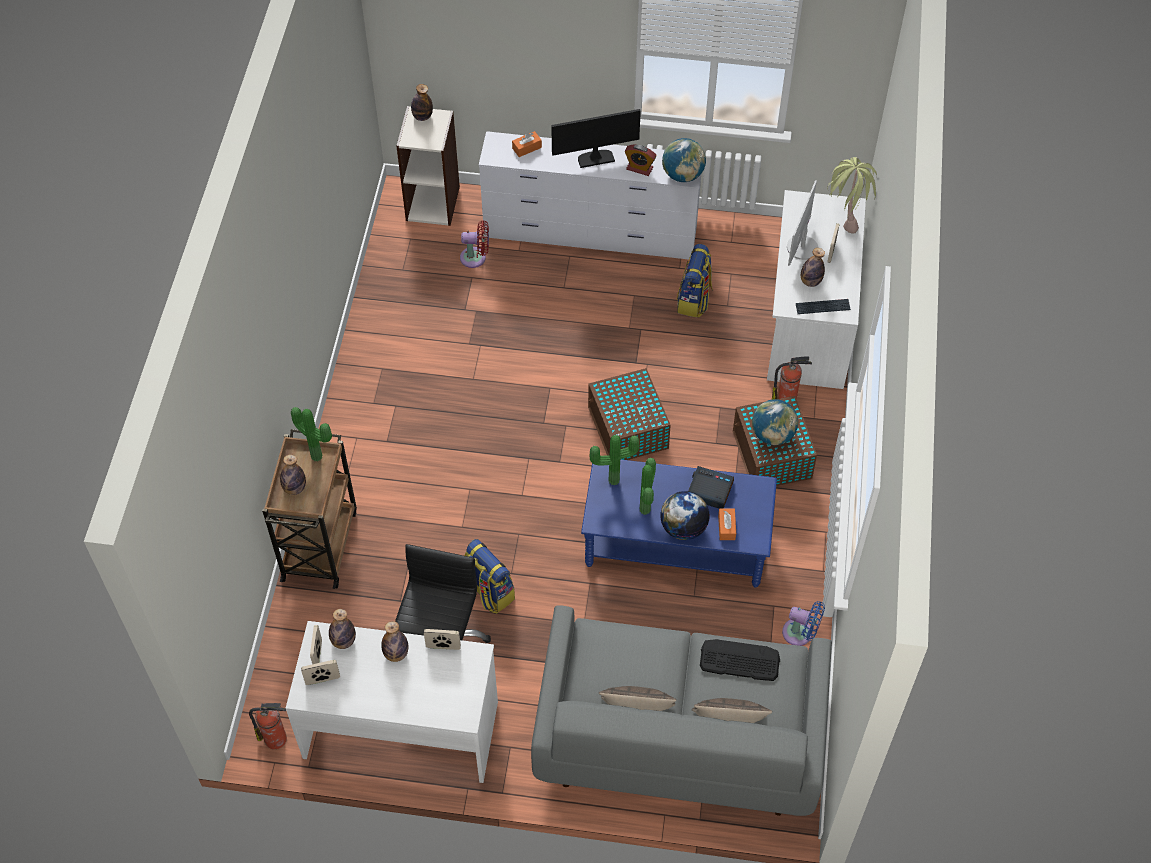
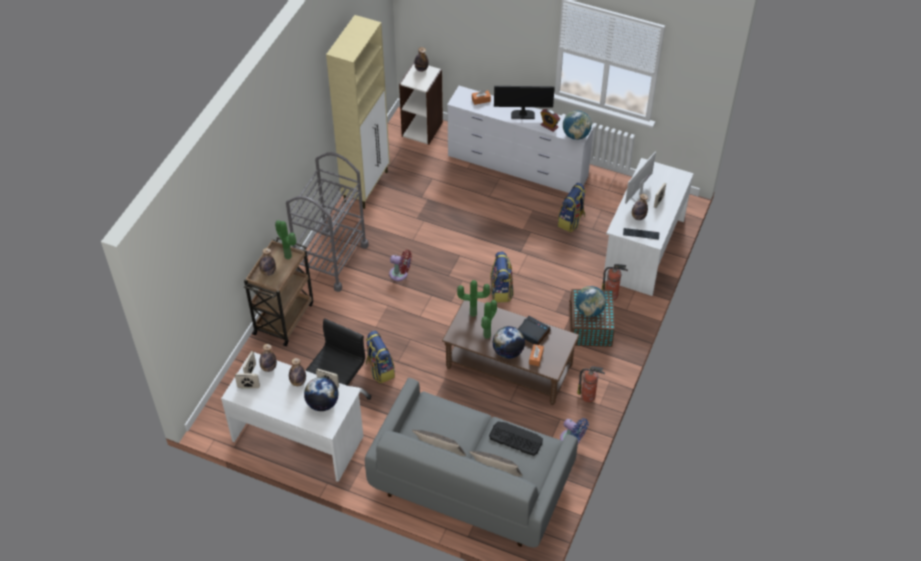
camera: 15 degrees right, 5 degrees down
fire extinguisher [249,703,287,749] -> fire extinguisher moved to [577,366,605,402]
red fan [460,220,489,268] -> red fan moved to [389,250,412,281]
blue coffee table [581,459,777,588] -> brown coffee table [442,300,579,405]
brown storage box [588,368,671,460] -> backpack [490,252,514,303]
potted plant [827,157,877,234] -> none
none -> grey cart [286,152,369,292]
none -> globe [304,377,339,411]
none -> beige cabinet [326,15,390,209]

